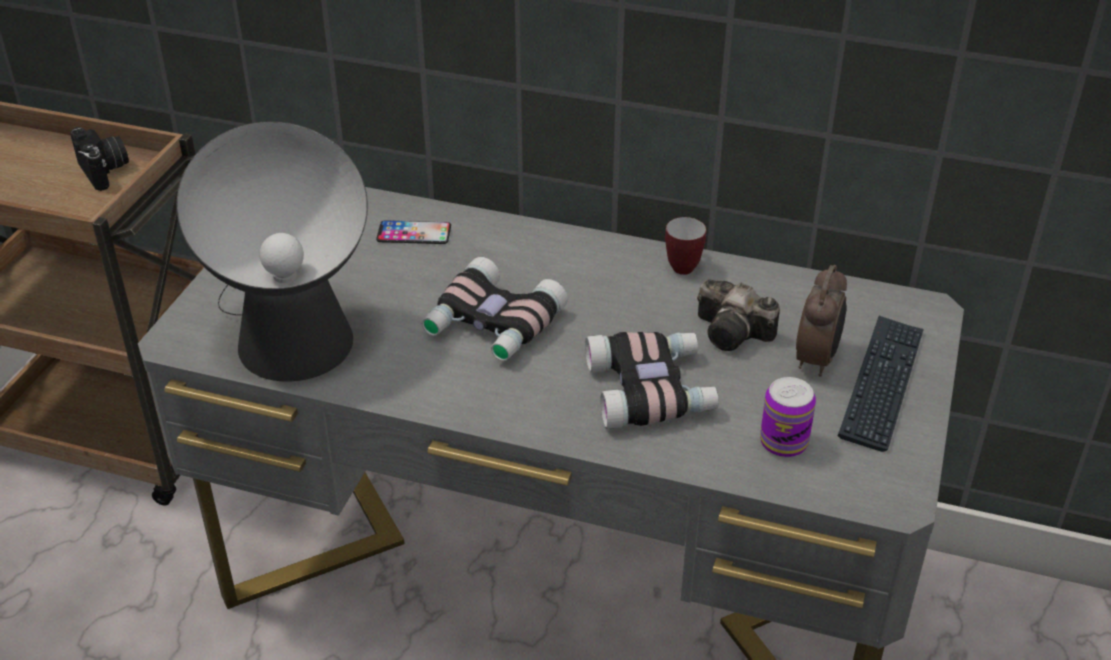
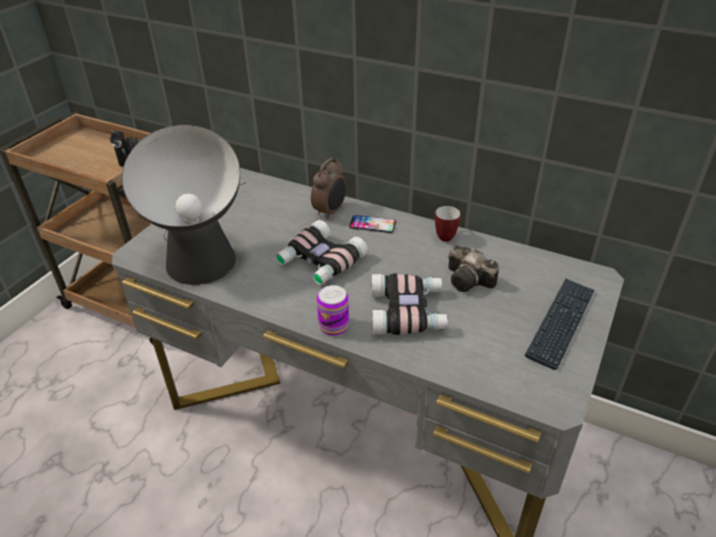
camera: 10 degrees right, 0 degrees up
phone [376,220,451,244] -> phone moved to [349,215,396,233]
can [760,377,816,458] -> can moved to [317,285,349,336]
alarm clock [796,265,847,377] -> alarm clock moved to [311,158,346,220]

